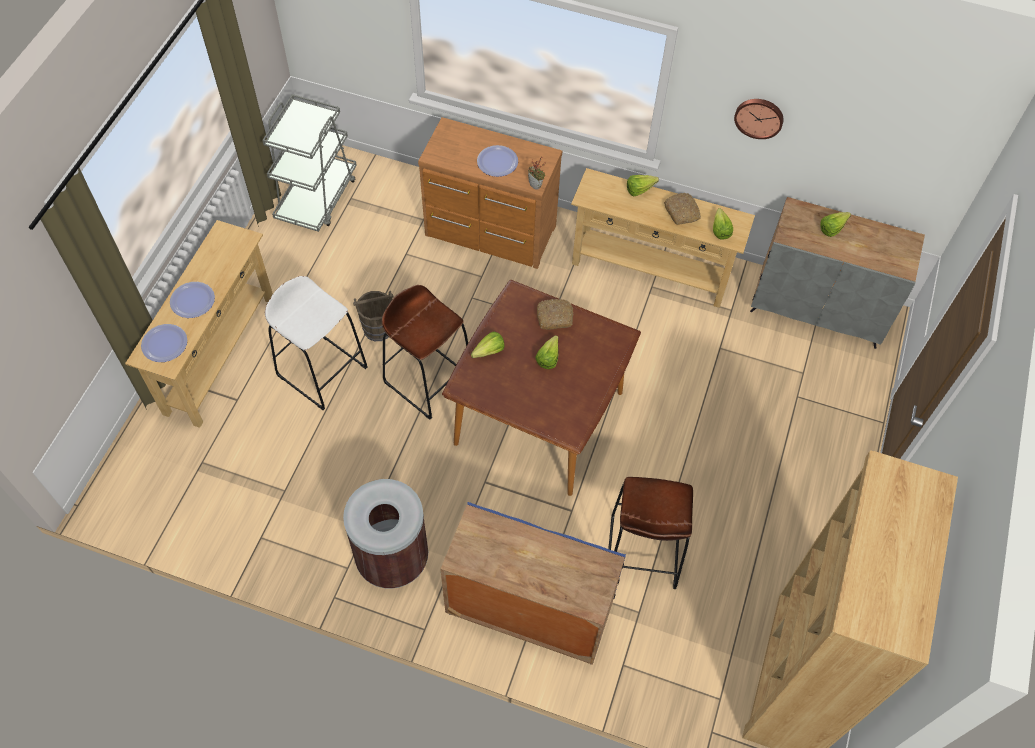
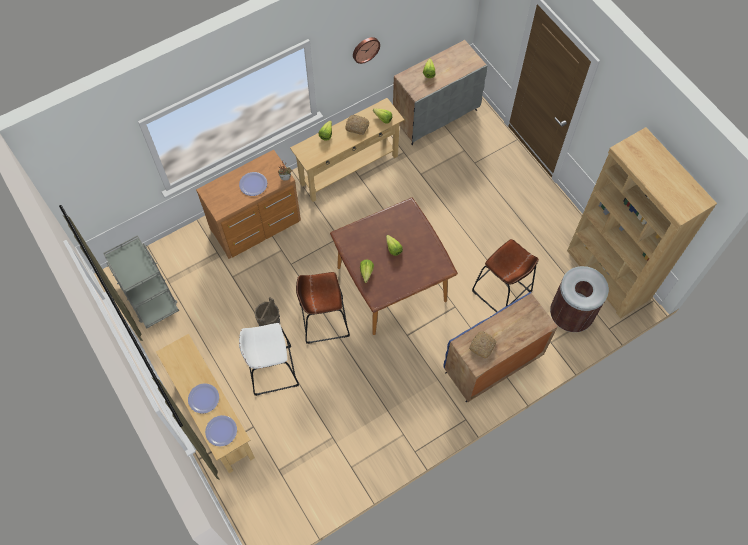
camera: 50 degrees left, 5 degrees up
brown trash can [343,479,428,589] -> brown trash can moved to [550,266,609,332]
bread [537,299,573,330] -> bread moved to [469,331,496,359]

